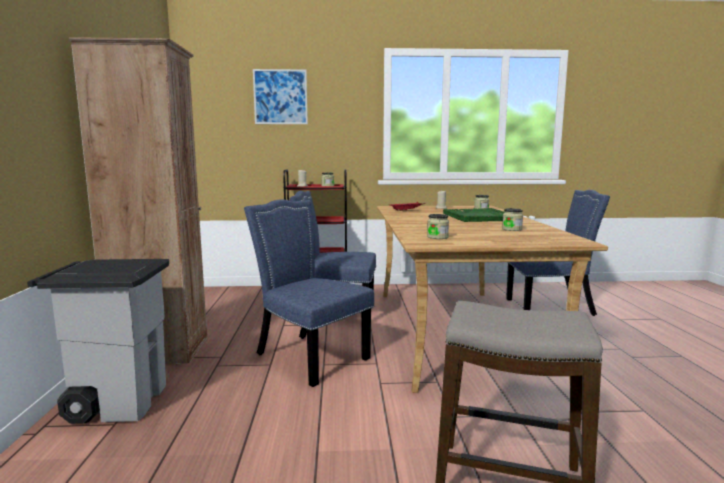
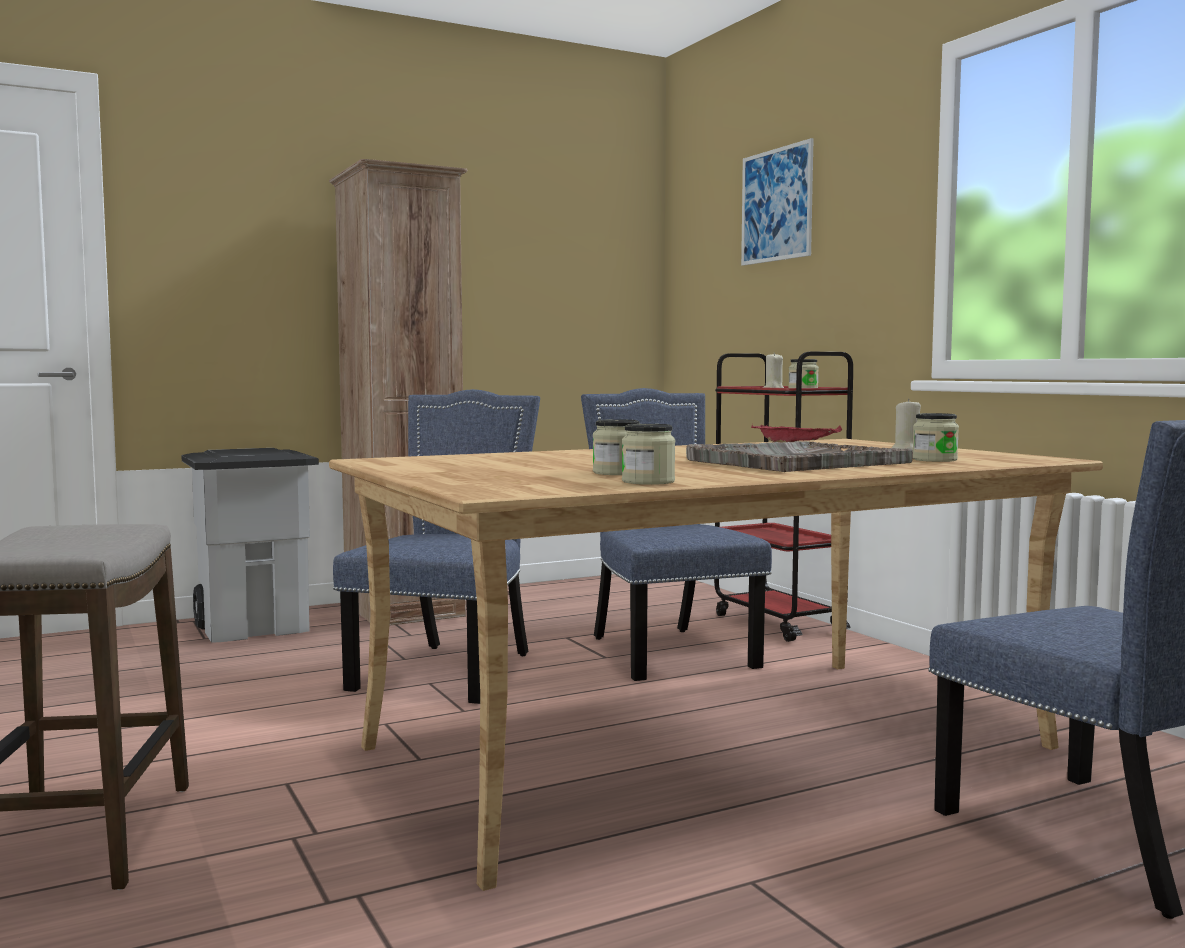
camera: 65 degrees right, 5 degrees down
jar [427,214,449,239] -> jar moved to [622,424,675,485]
green tray [443,208,505,222] -> grey tray [686,441,913,472]

